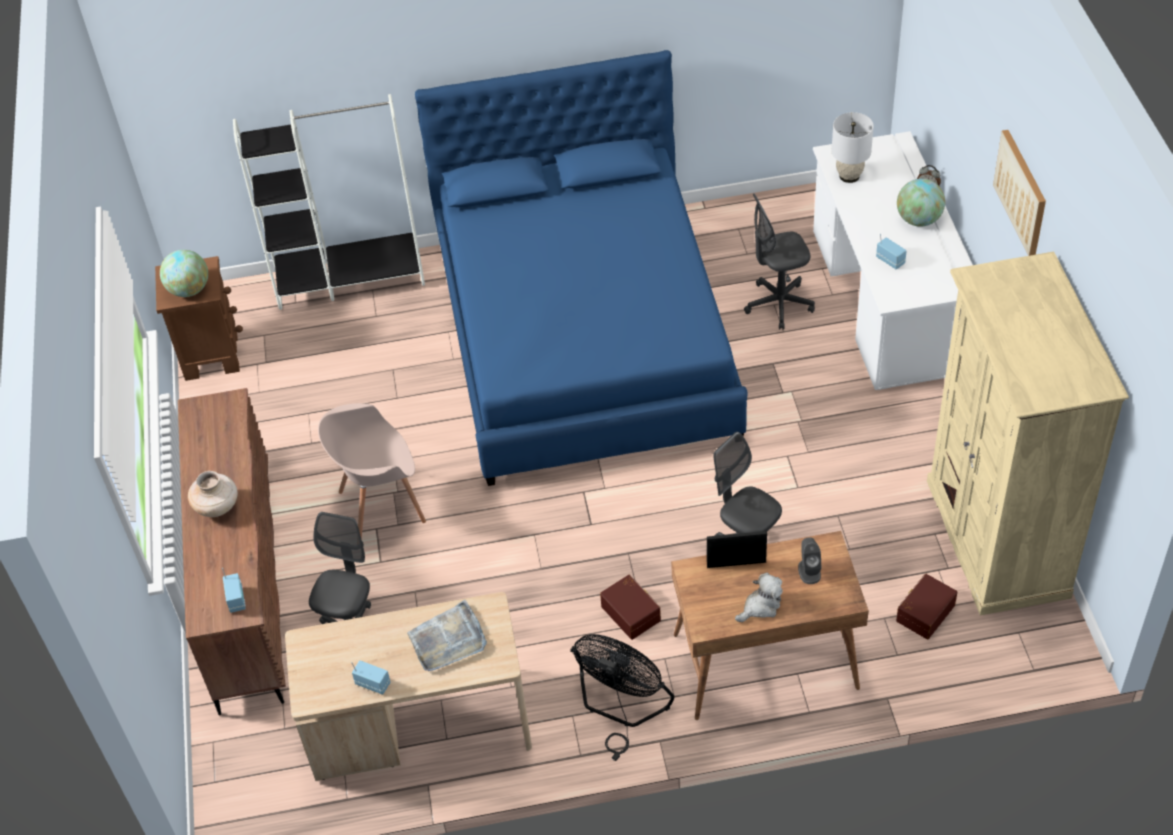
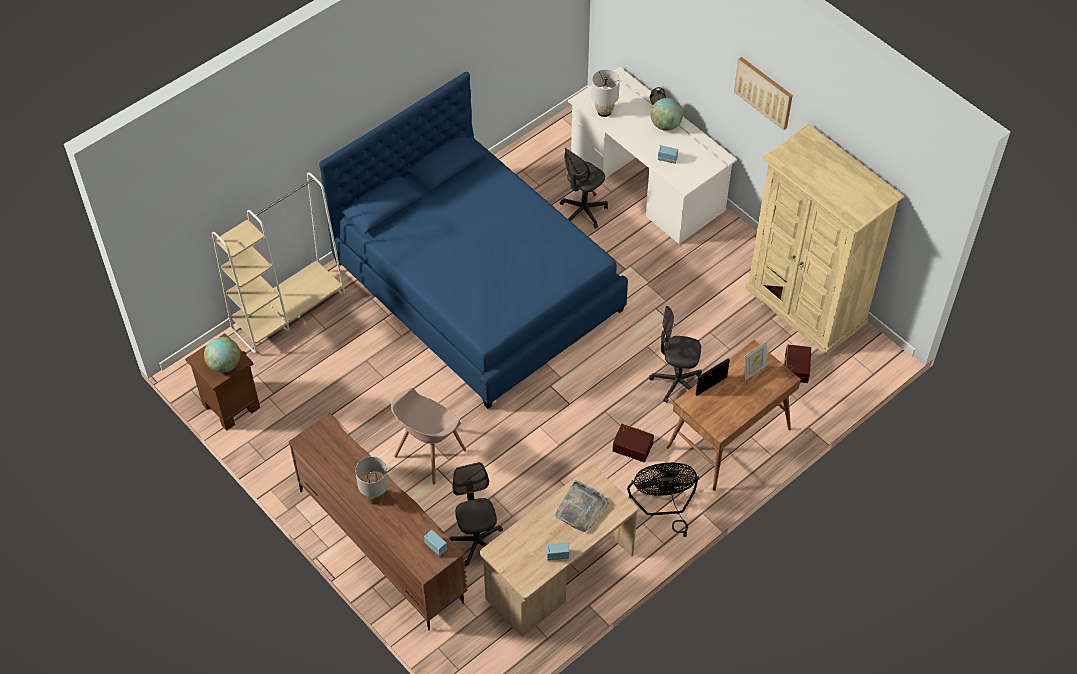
camera: 35 degrees left, 5 degrees up
beige vase [188,471,238,517] -> grey table lamp [355,456,389,505]
black clothes rack [233,94,425,310] -> beige clothes rack [212,172,345,353]
plush toy [735,573,783,622] -> none
grey speaker [798,537,821,584] -> picture frame [745,341,767,380]

